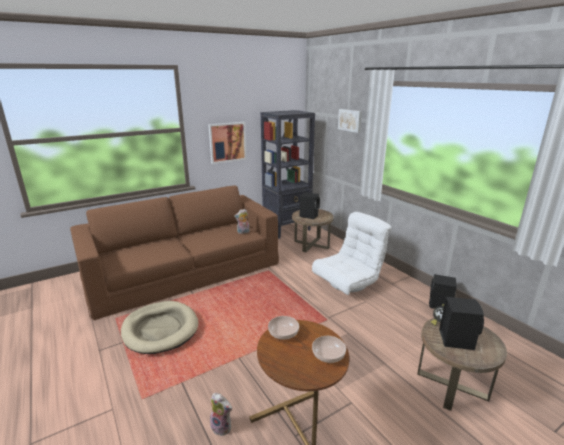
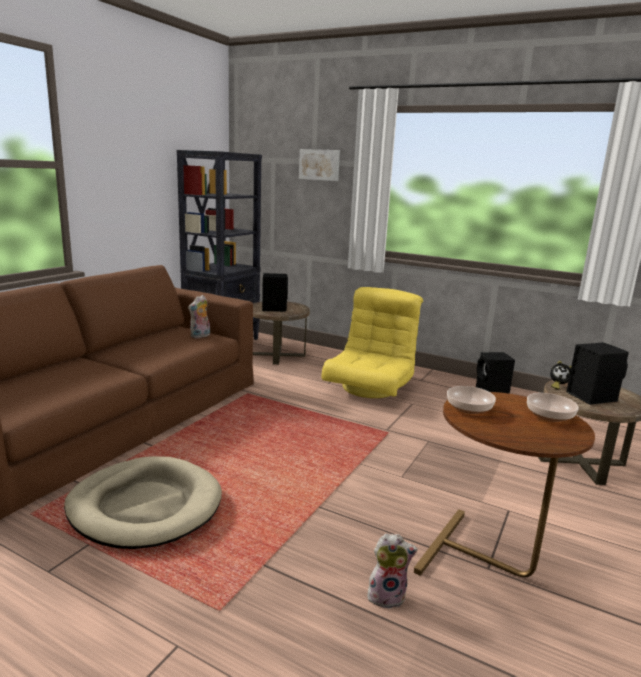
camera: 30 degrees left, 5 degrees down
picture [208,122,247,164] -> none
white armchair [312,212,392,295] -> yellow armchair [321,287,423,398]

